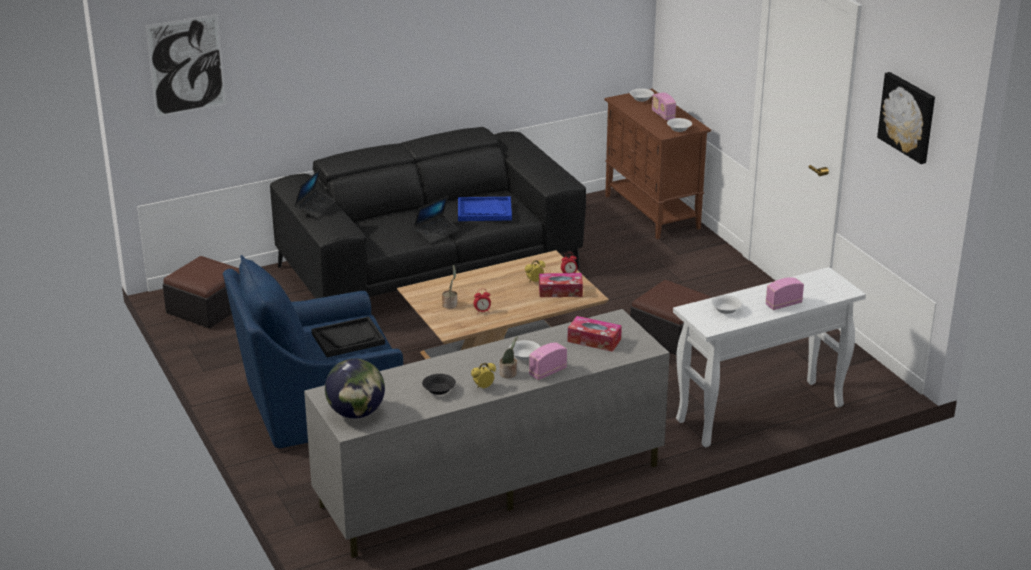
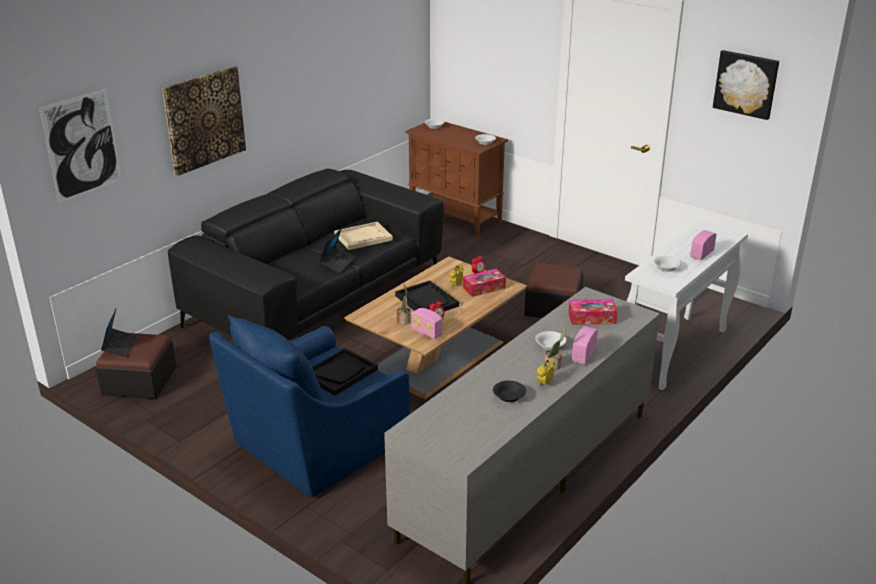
camera: 25 degrees left, 0 degrees up
laptop [294,169,336,218] -> laptop moved to [101,309,137,357]
globe [325,358,385,418] -> none
blue tray [458,197,512,221] -> beige tray [334,222,393,250]
radio [652,92,676,120] -> radio moved to [411,308,443,339]
none -> picture [162,66,246,176]
none -> black tray [395,280,459,311]

